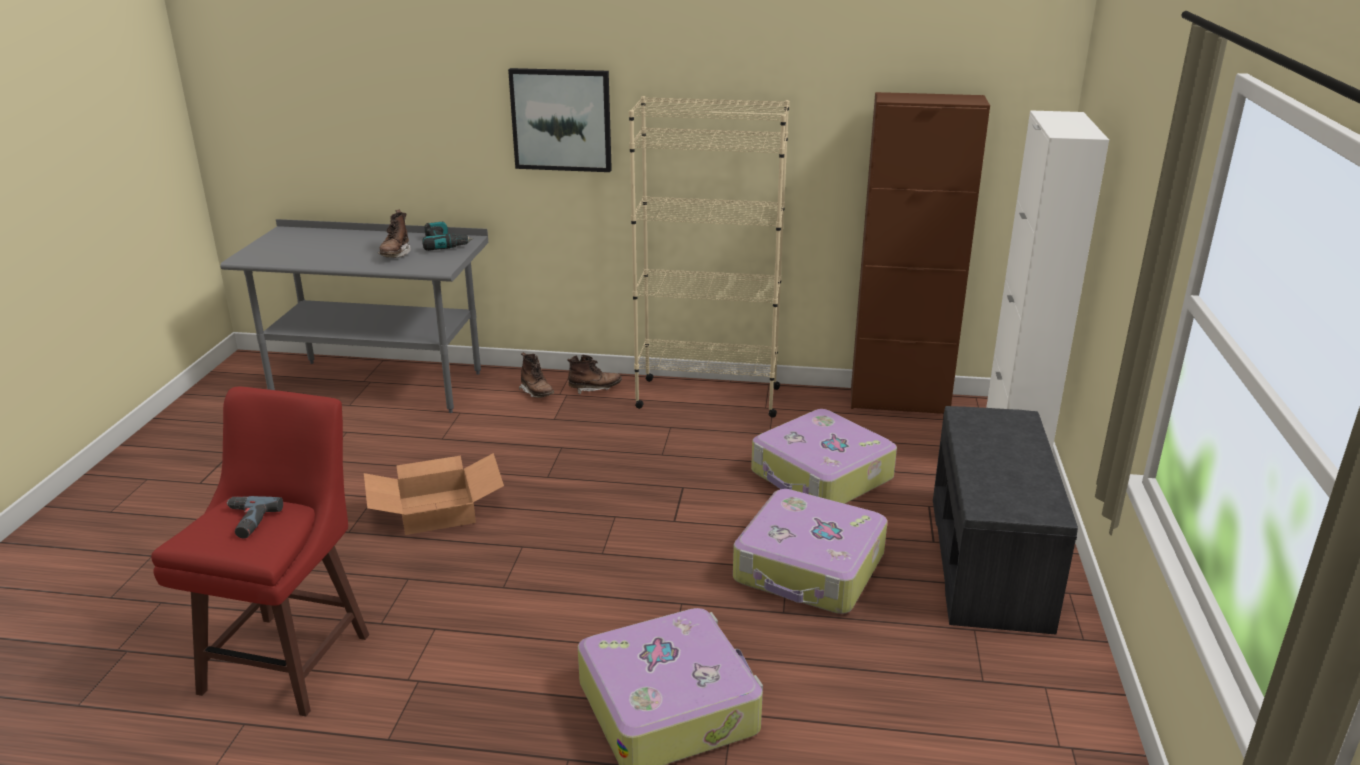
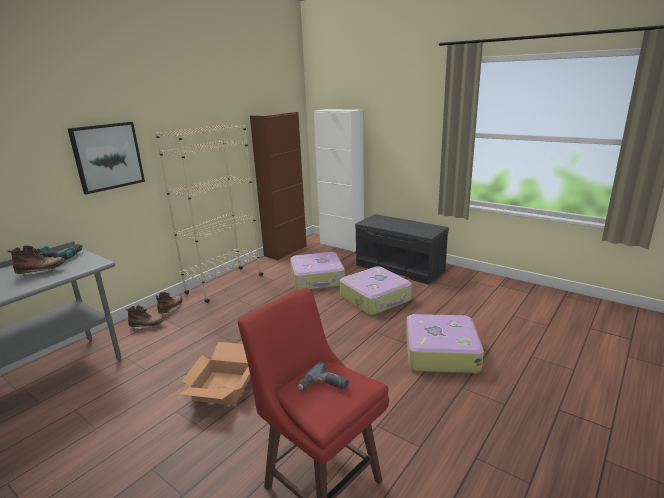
camera: 60 degrees left, 5 degrees down
brown boot [378,210,411,258] -> brown boot turned 60 degrees counterclockwise [8,245,65,278]

